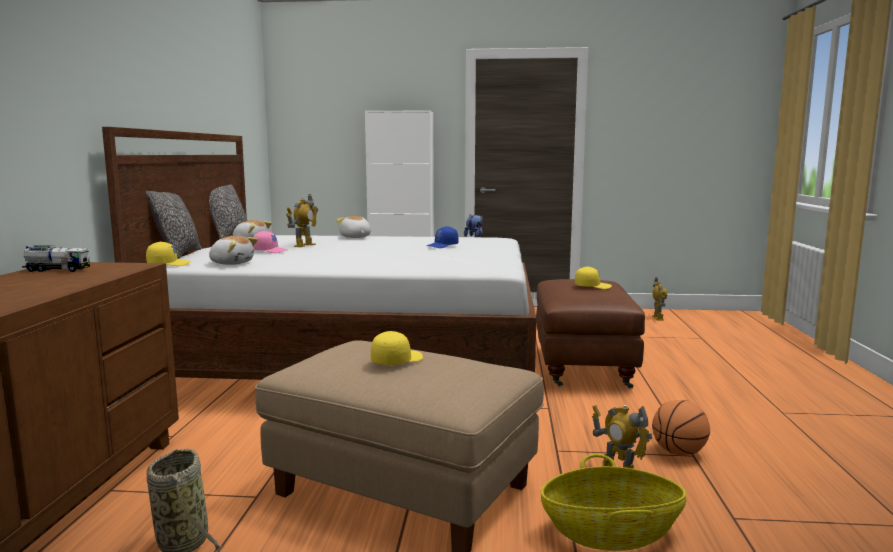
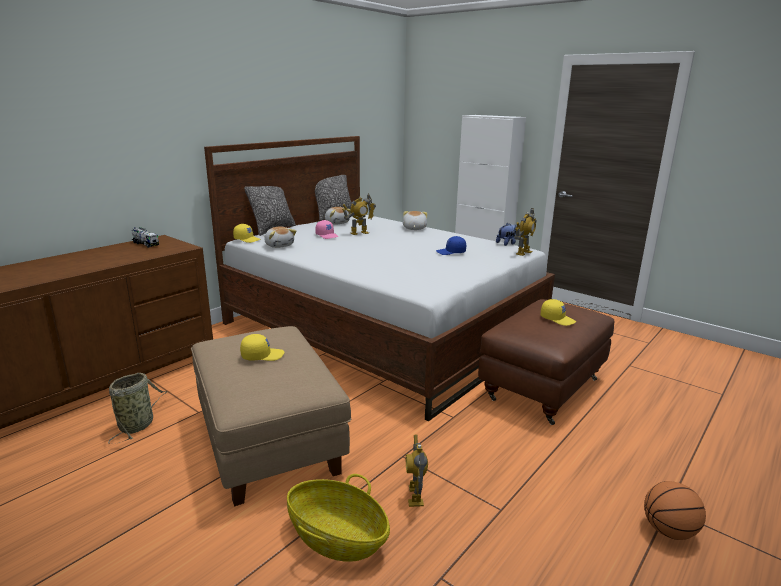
camera: 35 degrees right, 10 degrees up
toy robot [652,277,667,321] -> toy robot moved to [514,208,537,256]
basketball [652,400,710,455] -> basketball moved to [644,481,706,540]

